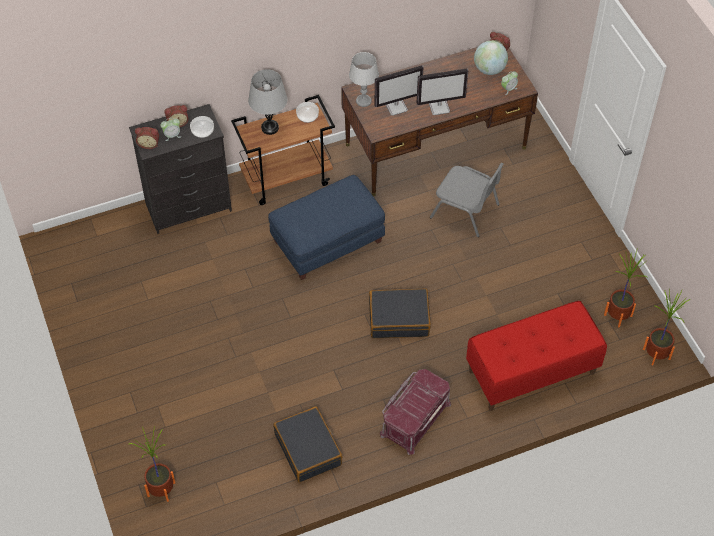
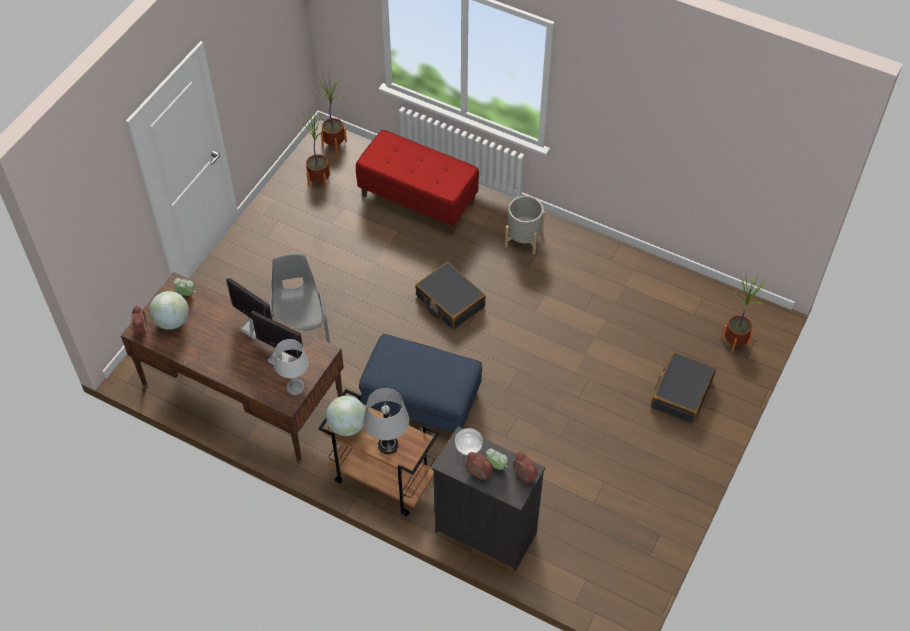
camera: 130 degrees left, 0 degrees up
black suitcase [273,406,343,483] -> black suitcase moved to [651,352,716,424]
bowl [296,102,319,123] -> globe [326,396,365,436]
red storage box [380,369,451,455] -> grey planter [505,196,545,254]

